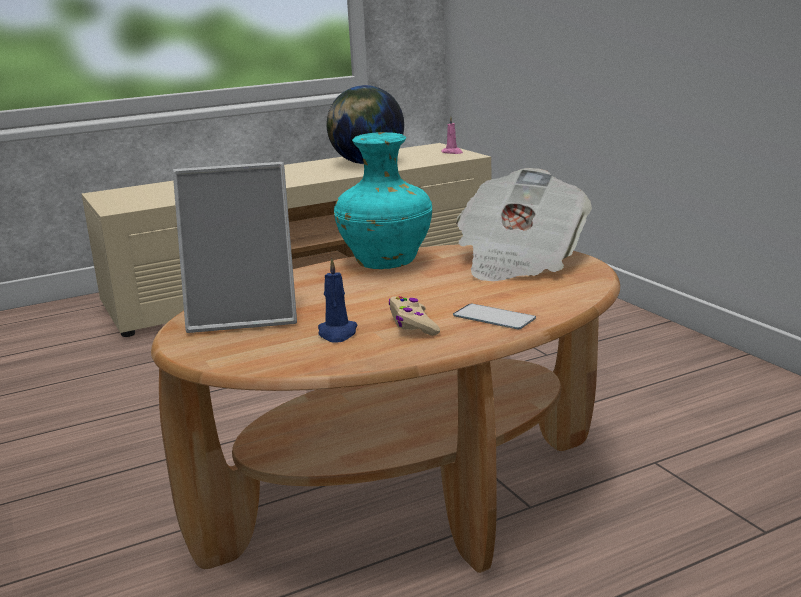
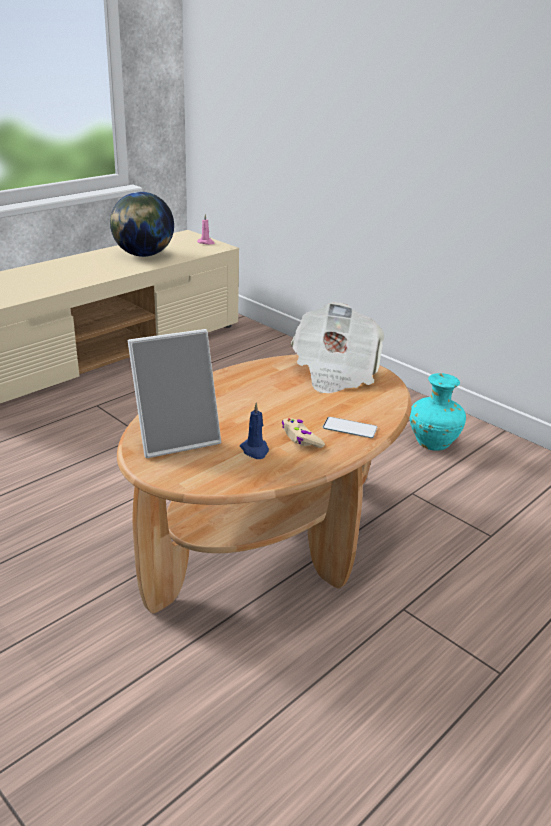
camera: 20 degrees left, 10 degrees up
turquoise vase [334,132,432,269] -> turquoise vase moved to [409,373,466,451]

